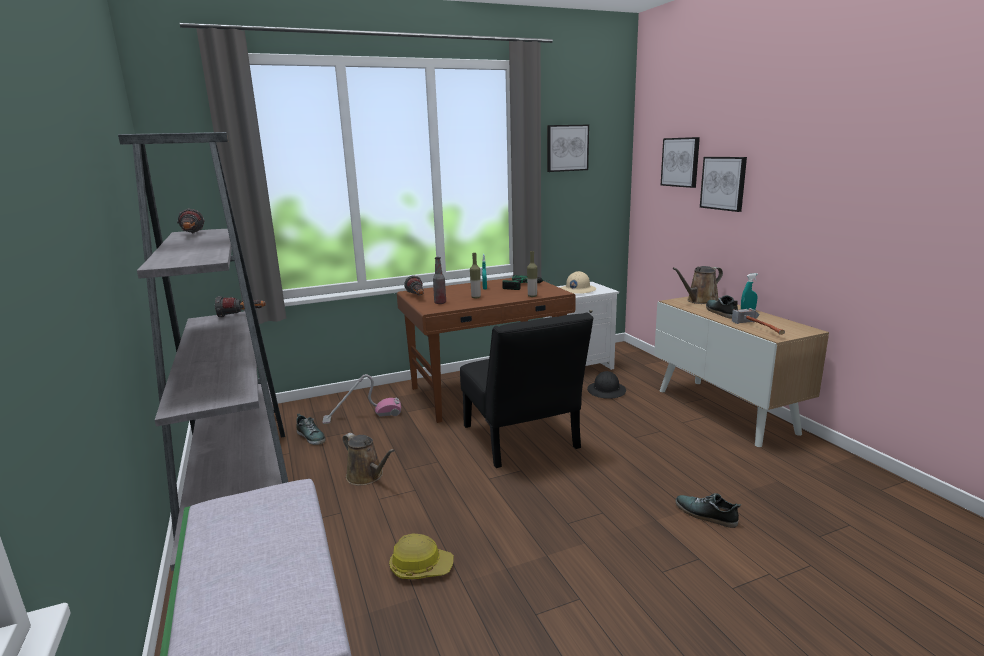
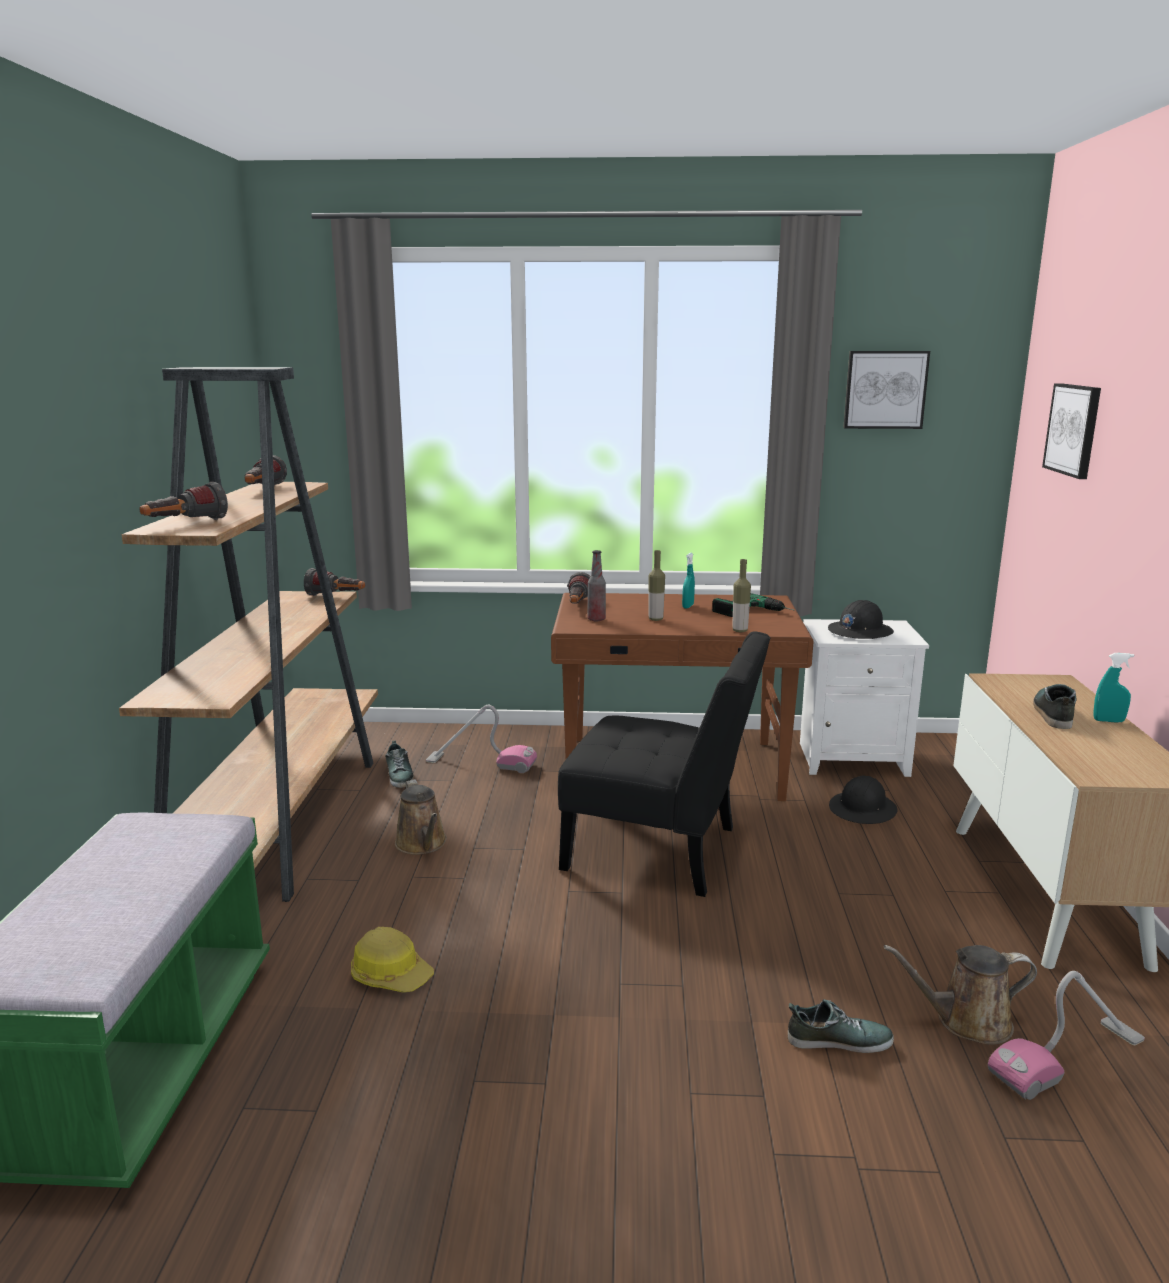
camera: 25 degrees right, 0 degrees up
grey bookcase [118,132,288,571] -> brown bookcase [119,367,378,902]
black chair [460,312,594,468] -> black chair turned 75 degrees counterclockwise [558,631,770,897]
beige hard hat [560,271,596,294] -> black hard hat [828,600,894,639]
brown watering can [673,266,723,304] -> brown watering can moved to [884,945,1037,1045]
shoe [676,493,741,528] -> shoe turned 120 degrees clockwise [788,999,894,1053]
picture [700,157,747,212] -> none
hammer [732,308,785,335] -> none
none -> flashlight [140,482,228,520]
none -> vacuum cleaner [988,971,1145,1100]

